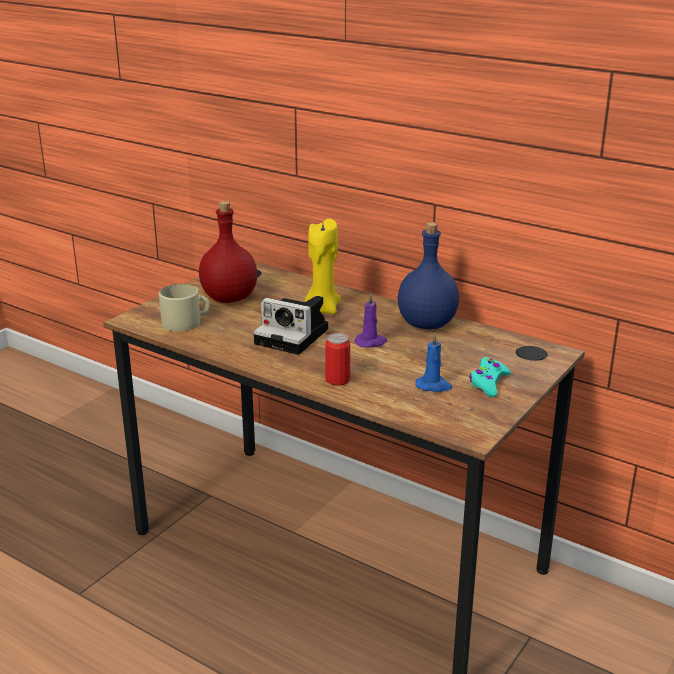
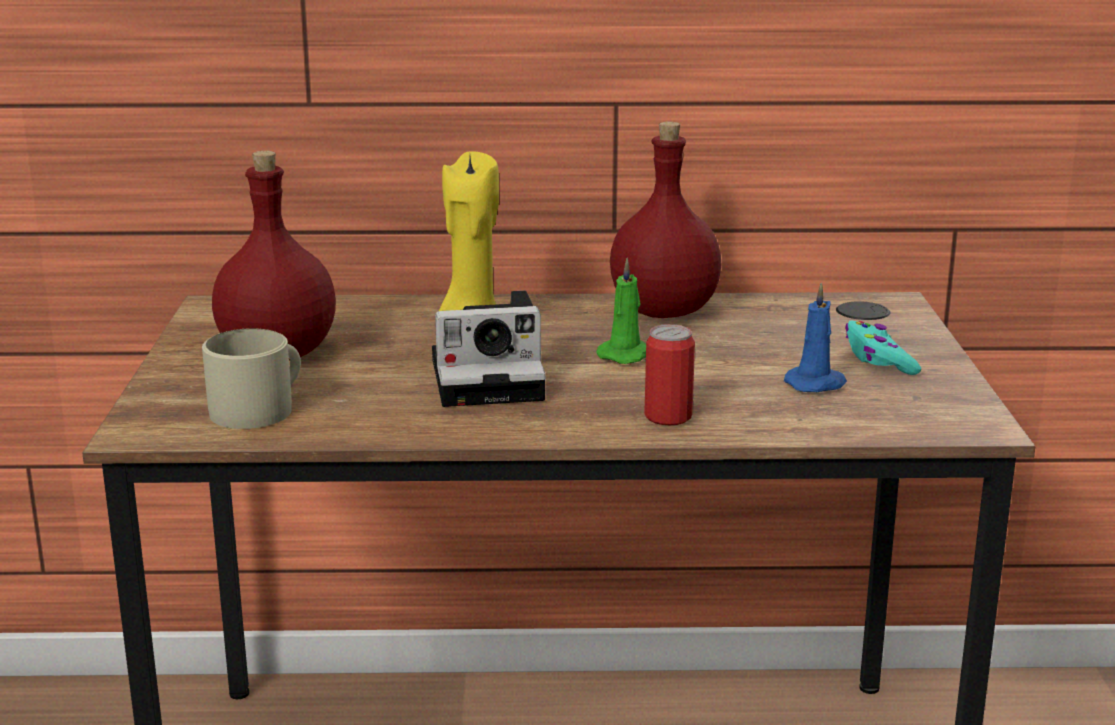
camera: 35 degrees left, 5 degrees down
purple candle [354,293,387,348] -> green candle [596,258,646,364]
blue bottle [398,222,459,329] -> red bottle [610,122,721,318]

